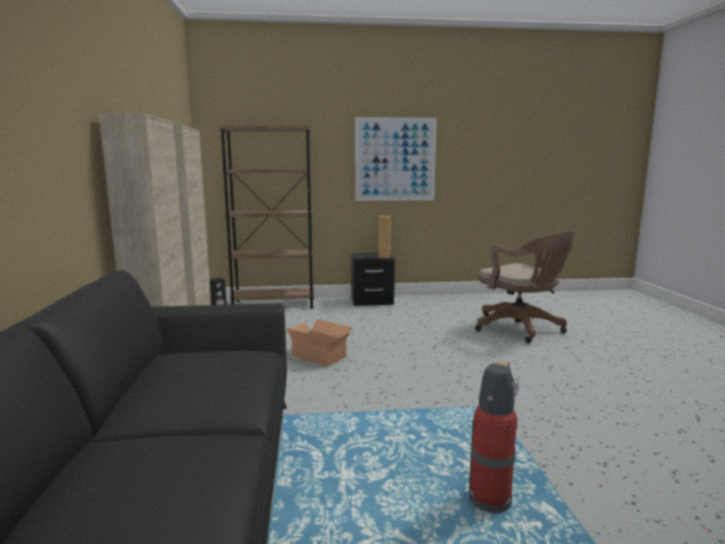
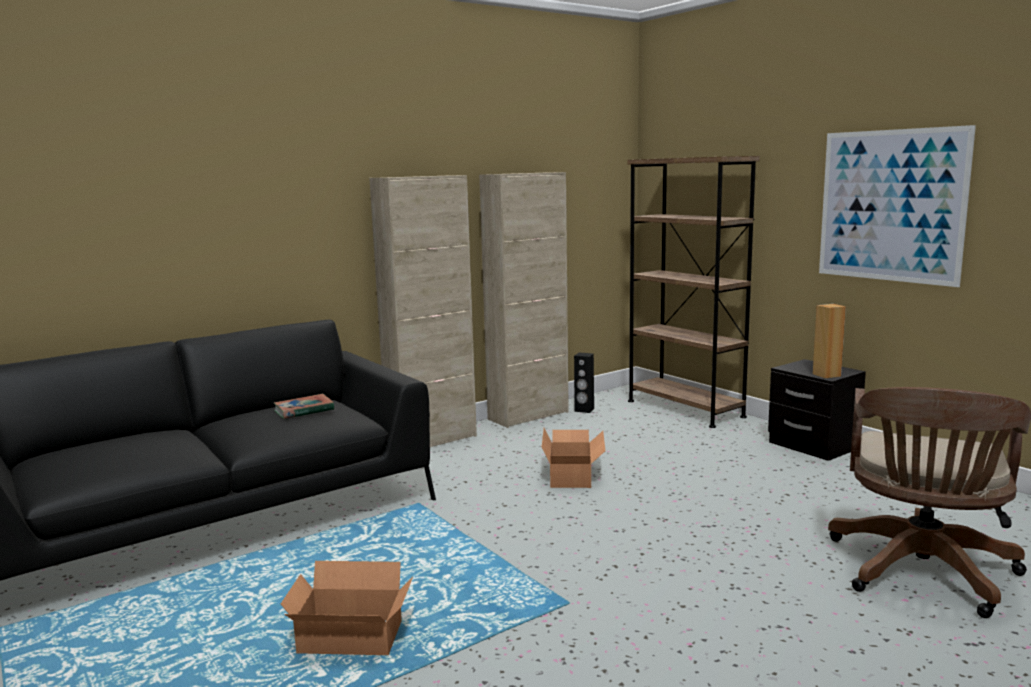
camera: 60 degrees right, 0 degrees up
fire extinguisher [469,361,519,513] -> cardboard box [281,561,413,655]
none -> book [274,394,334,419]

